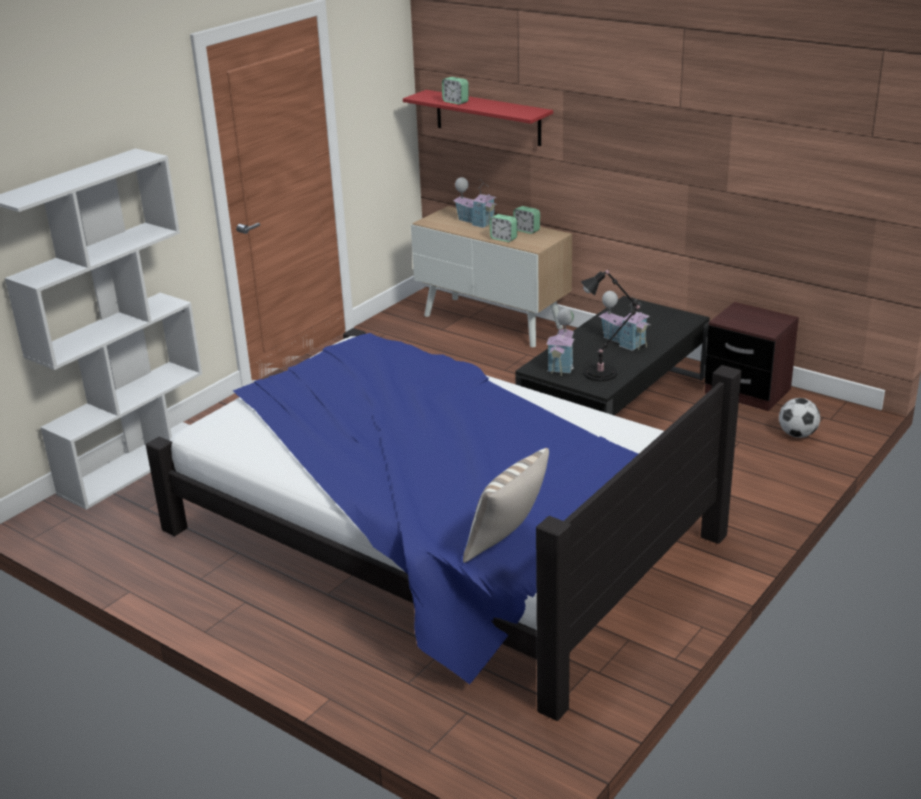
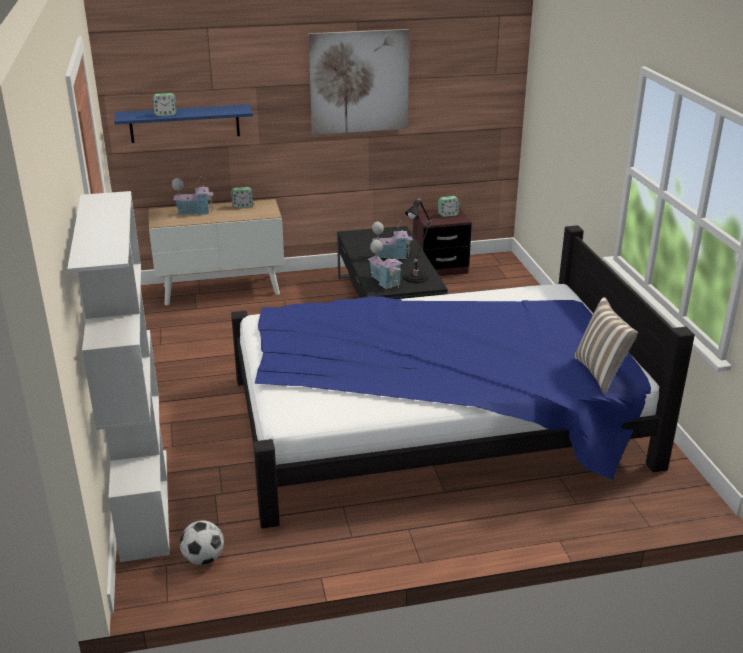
camera: 50 degrees left, 0 degrees up
red shelf [403,90,553,146] -> blue shelf [114,104,253,143]
alarm clock [490,214,517,242] -> alarm clock moved to [438,196,459,217]
football [779,398,820,438] -> football moved to [180,520,224,565]
none -> picture [309,29,409,135]

